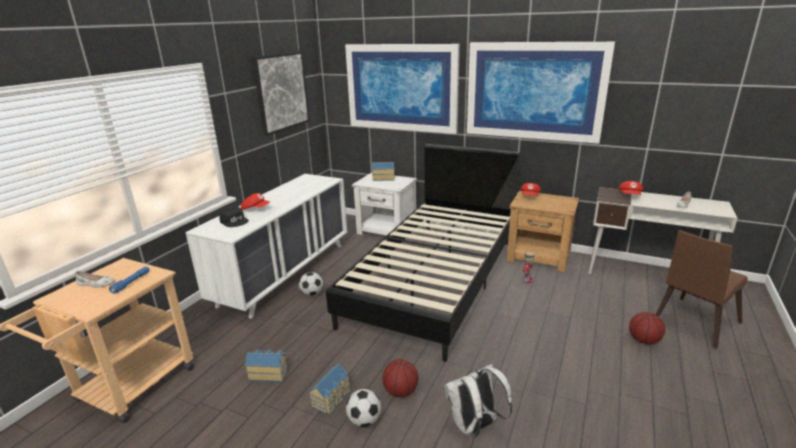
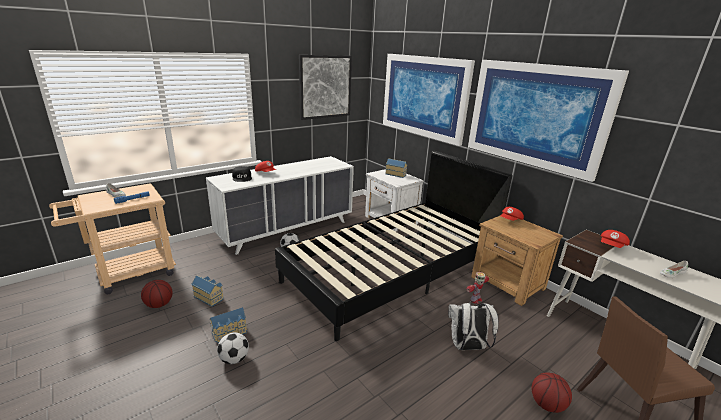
camera: 25 degrees right, 0 degrees up
basketball [382,359,418,397] -> basketball moved to [141,280,173,308]
white backpack [444,364,512,437] -> white backpack moved to [448,301,499,350]

